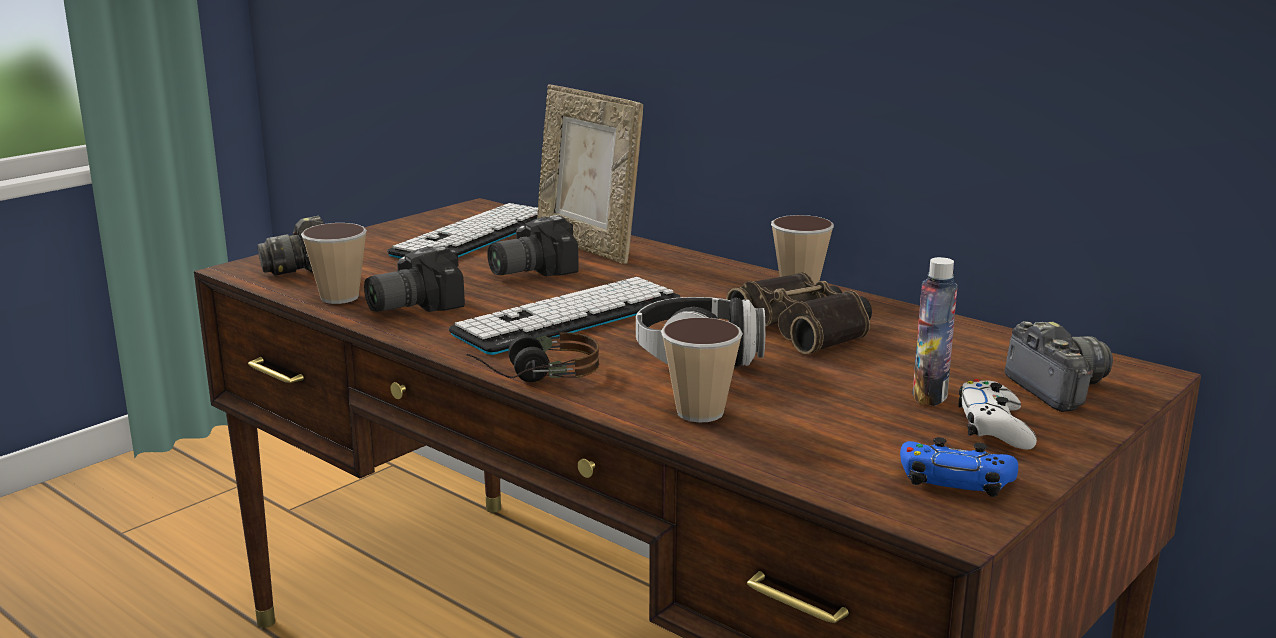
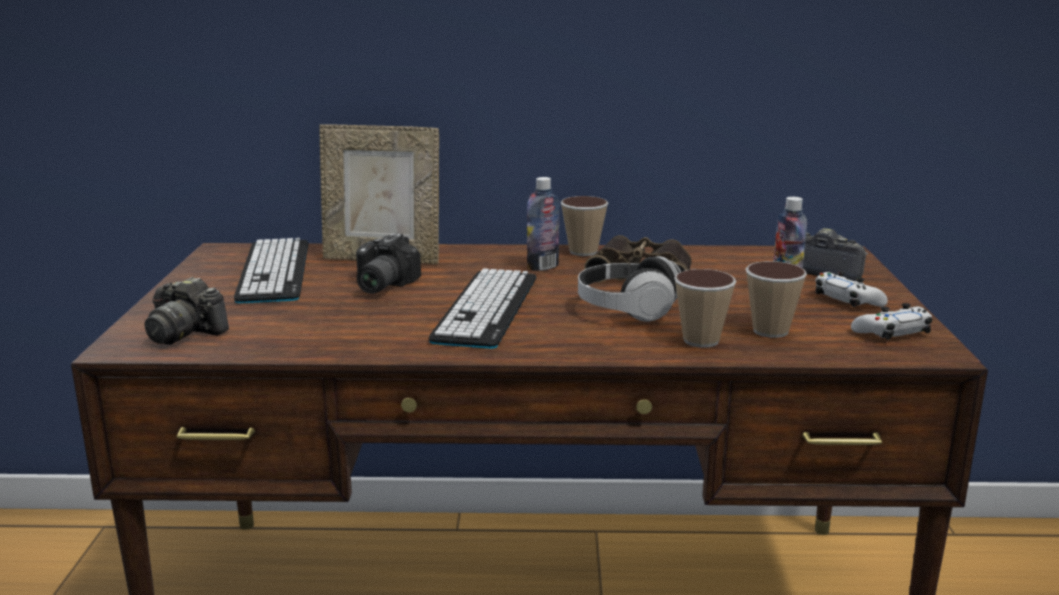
camera: 40 degrees left, 0 degrees up
cup [301,223,367,304] -> cup moved to [745,261,807,338]
camera [364,245,465,312] -> none
headphones [467,332,599,382] -> none
blue game controller [900,437,1018,497] -> white game controller [851,303,932,340]
none -> bottle [527,177,559,271]

